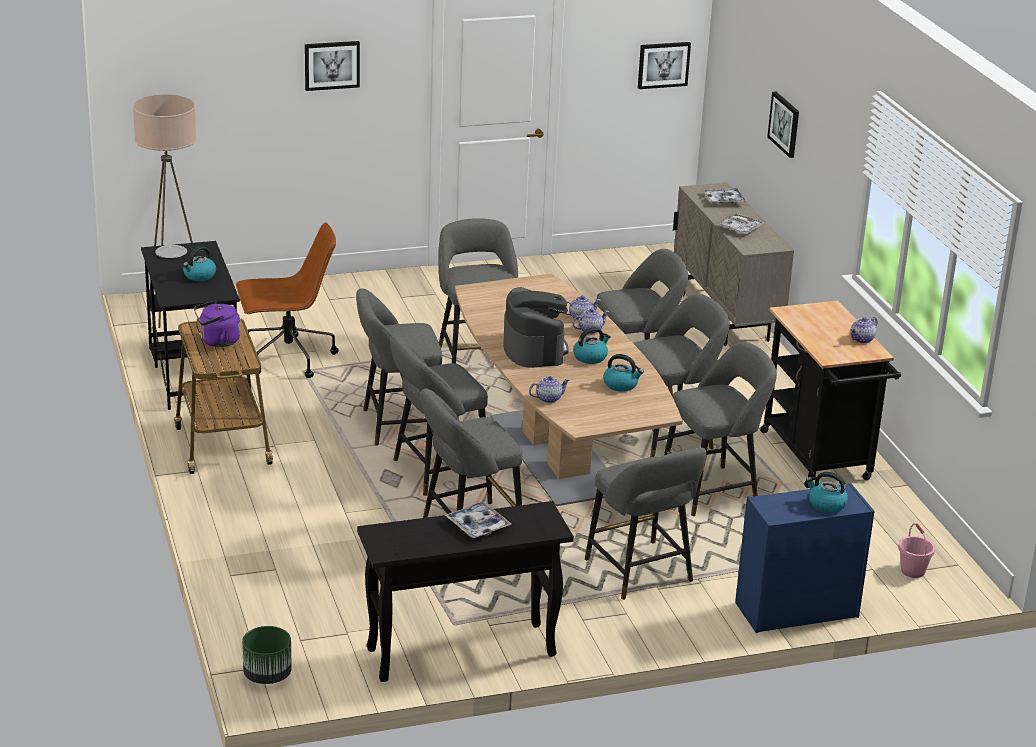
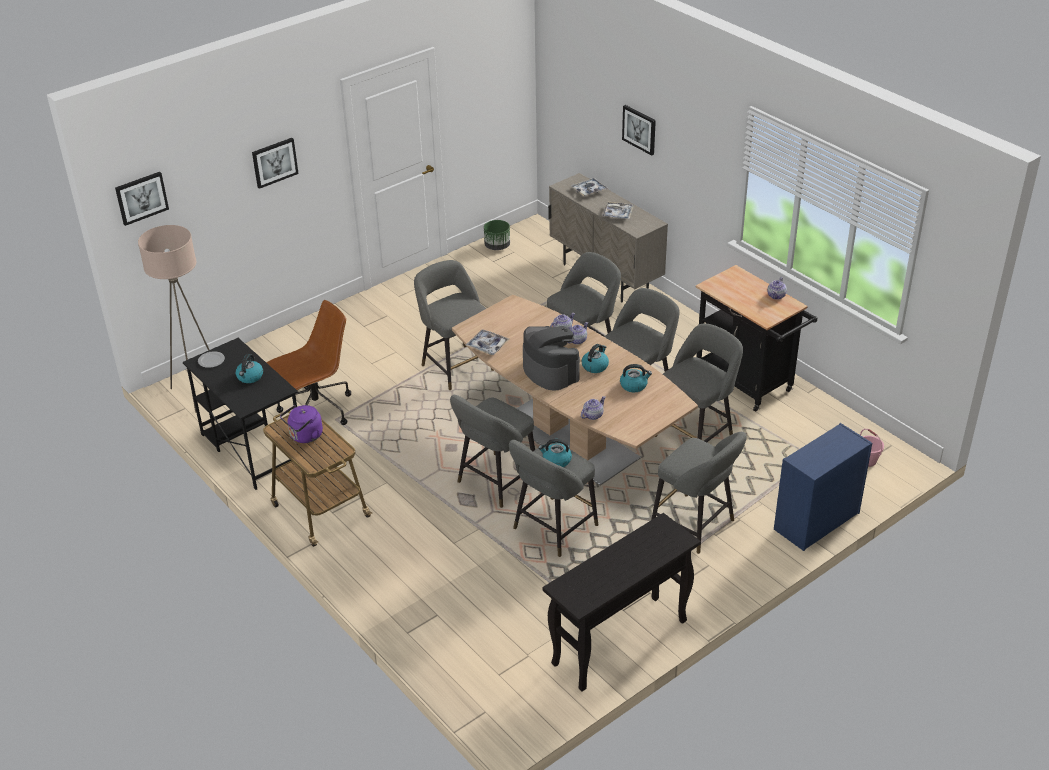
camera: 20 degrees left, 10 degrees up
green planter [242,626,292,684] -> green planter moved to [484,220,510,250]
grey stool [356,288,442,445] -> none
tray [445,502,511,538] -> tray moved to [466,329,509,355]
picture [638,42,691,89] -> picture moved to [115,172,169,226]
kettle [806,472,848,513] -> kettle moved to [538,439,572,467]

